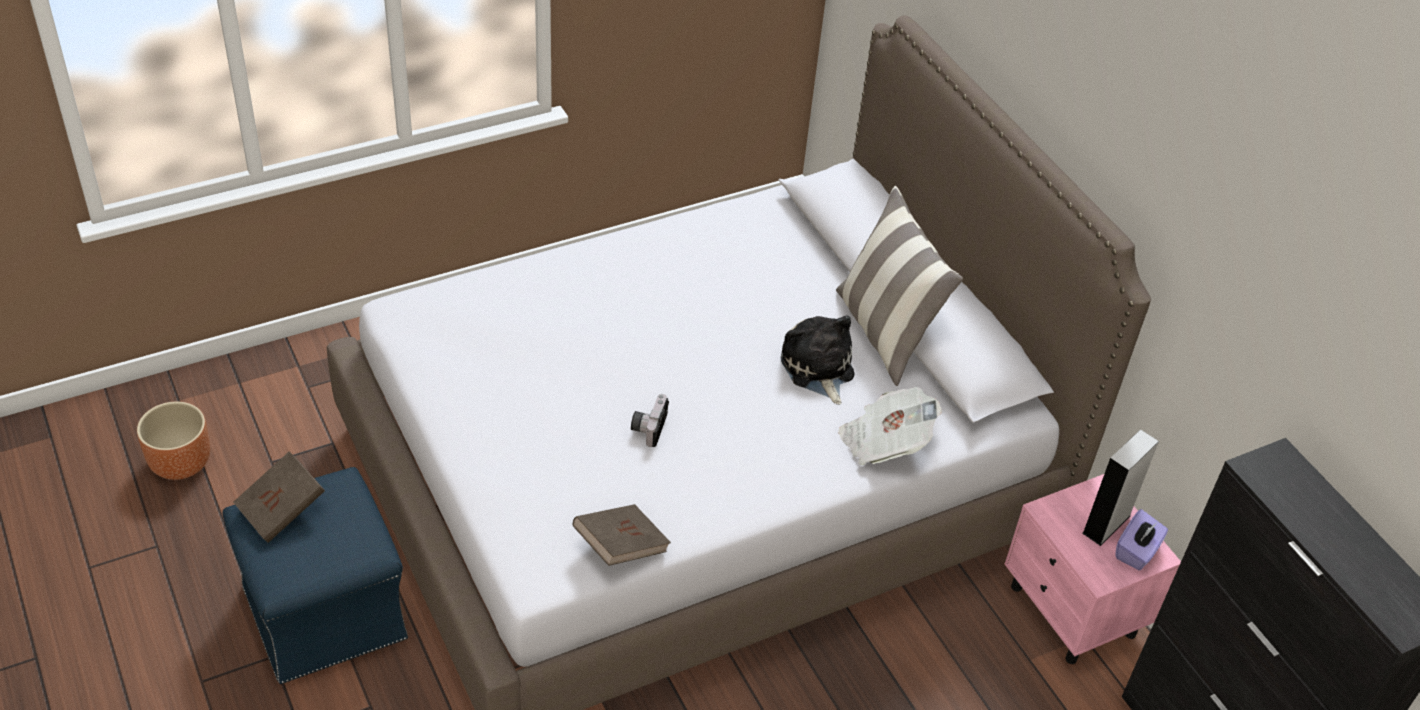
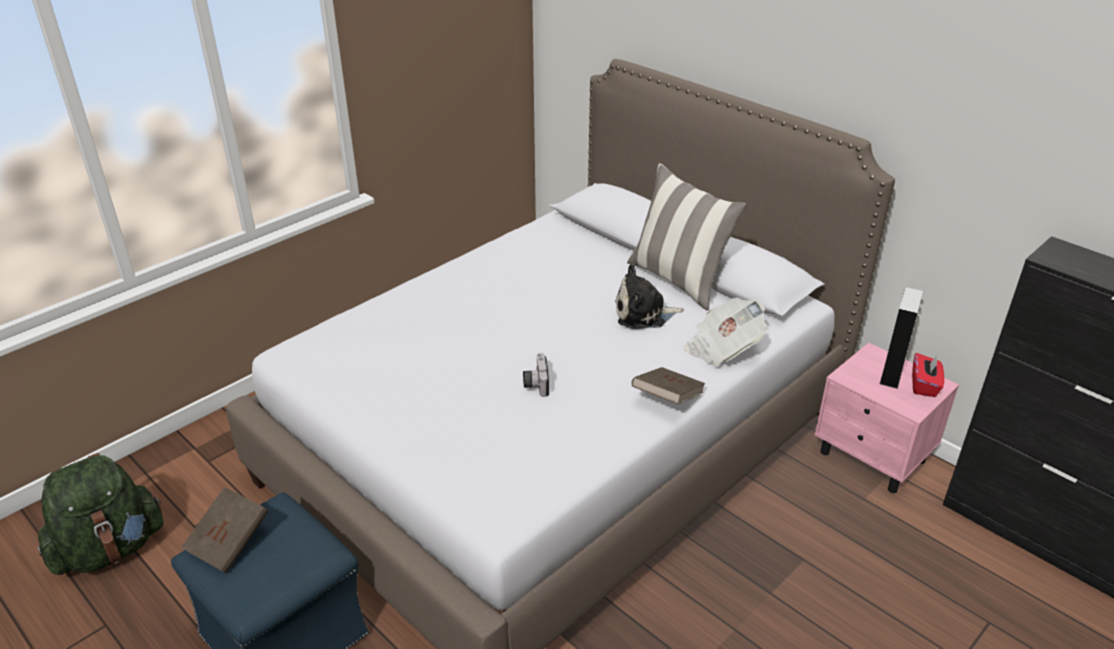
camera: 15 degrees left, 10 degrees down
brown planter [137,402,210,480] -> green backpack [38,453,164,575]
brown book [573,504,671,566] -> brown book moved to [632,367,706,404]
plush toy [781,315,854,405] -> plush toy turned 60 degrees counterclockwise [615,264,684,329]
purple tissue box [1116,509,1168,570] -> red tissue box [912,353,944,397]

